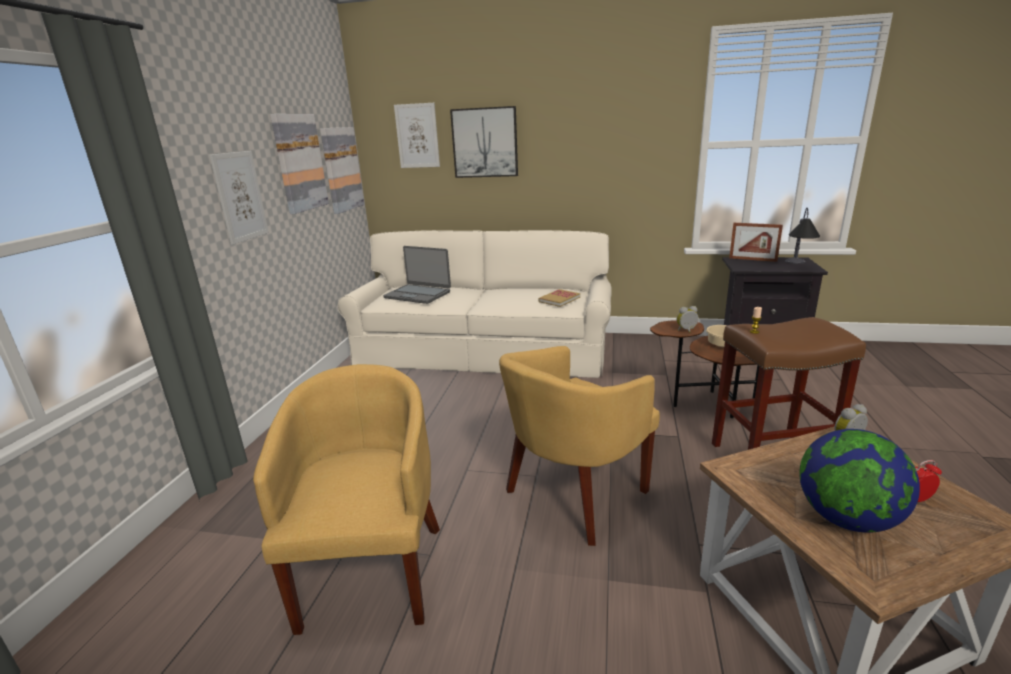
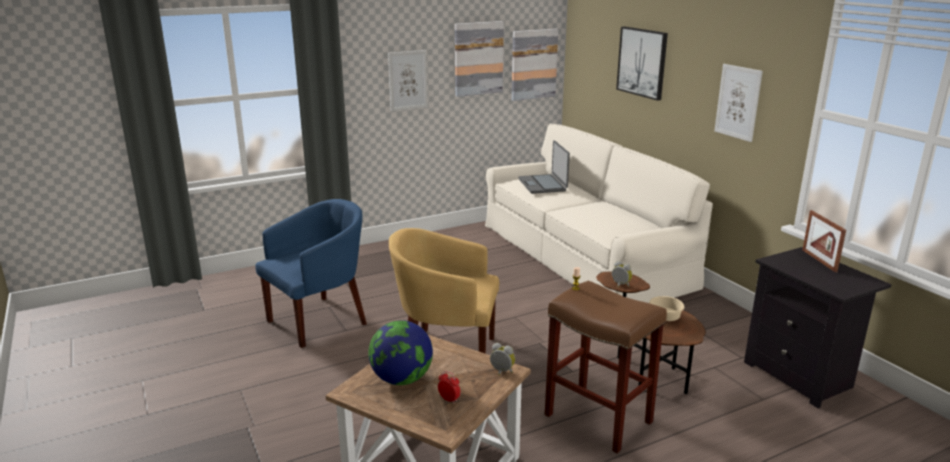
camera: 50 degrees right, 0 degrees up
yellow armchair [253,364,440,635] -> blue armchair [255,199,367,348]
picture [394,103,440,168] -> picture moved to [714,64,763,142]
book [538,289,580,307] -> none
table lamp [785,208,820,264] -> none

